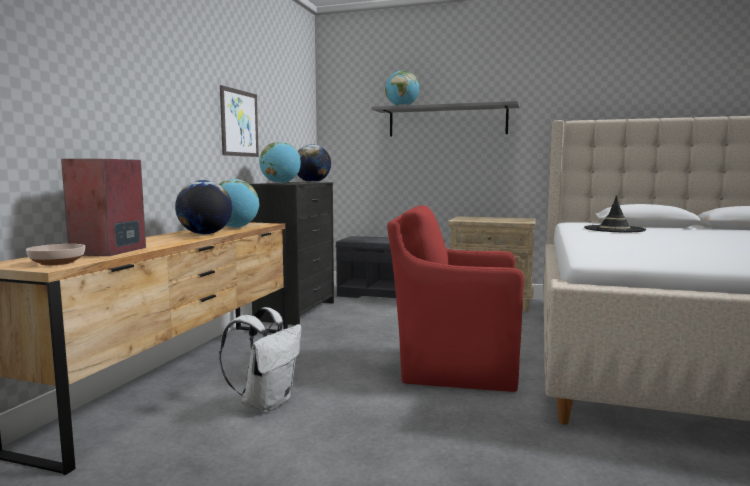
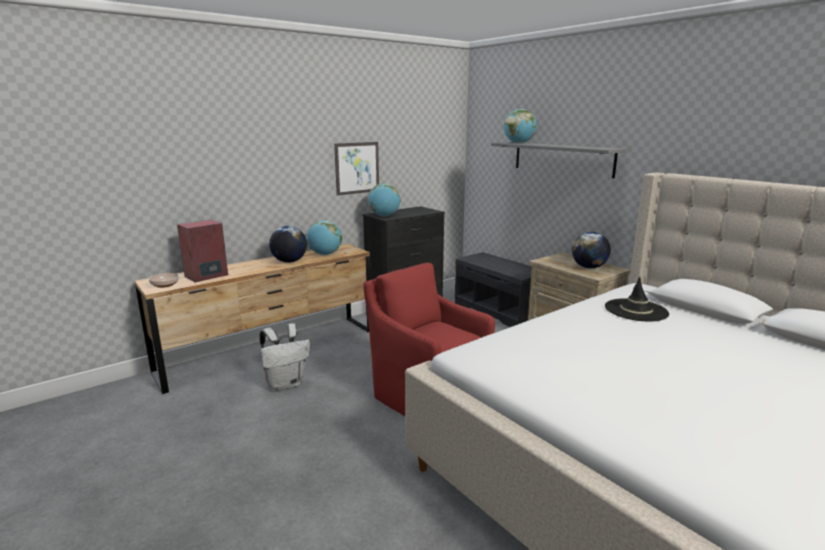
camera: 35 degrees right, 10 degrees up
globe [297,144,331,182] -> globe moved to [572,232,611,269]

